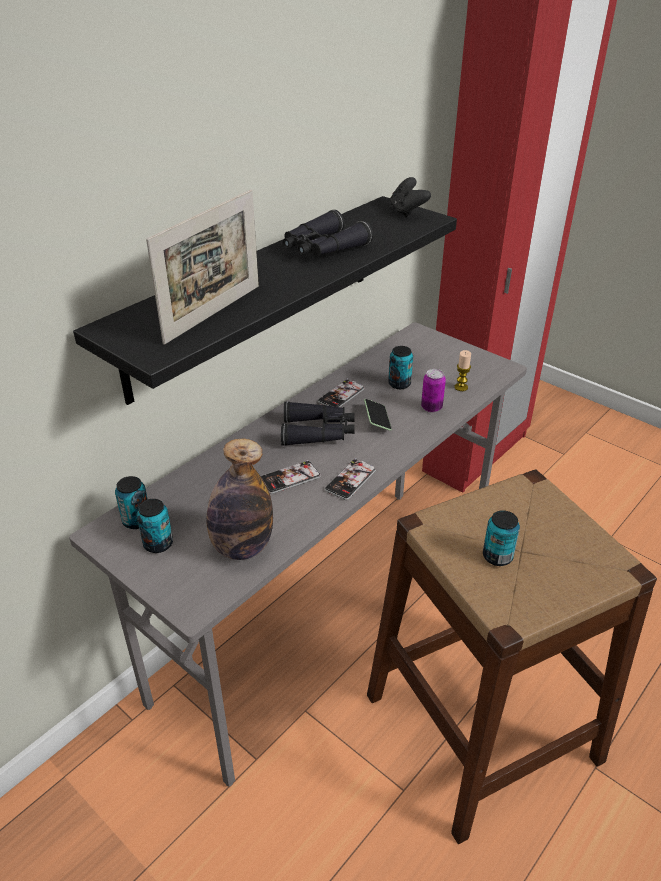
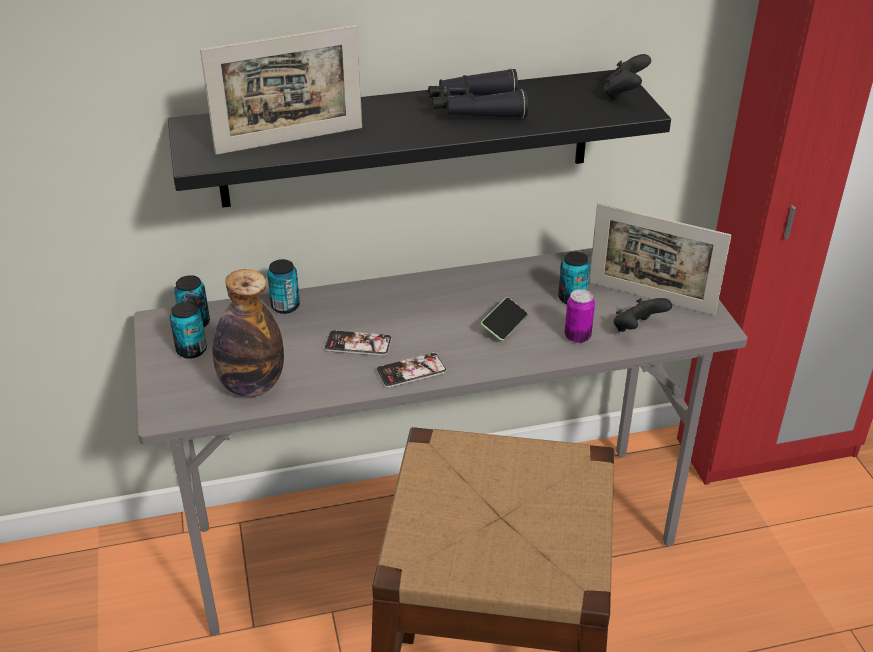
camera: 35 degrees right, 0 degrees up
black binoculars [281,401,355,446] -> none
phone [318,378,365,407] -> none
candle [455,350,471,391] -> black game controller [614,298,672,332]
can [483,510,520,566] -> can moved to [267,259,300,314]
none -> picture frame [589,203,732,316]

